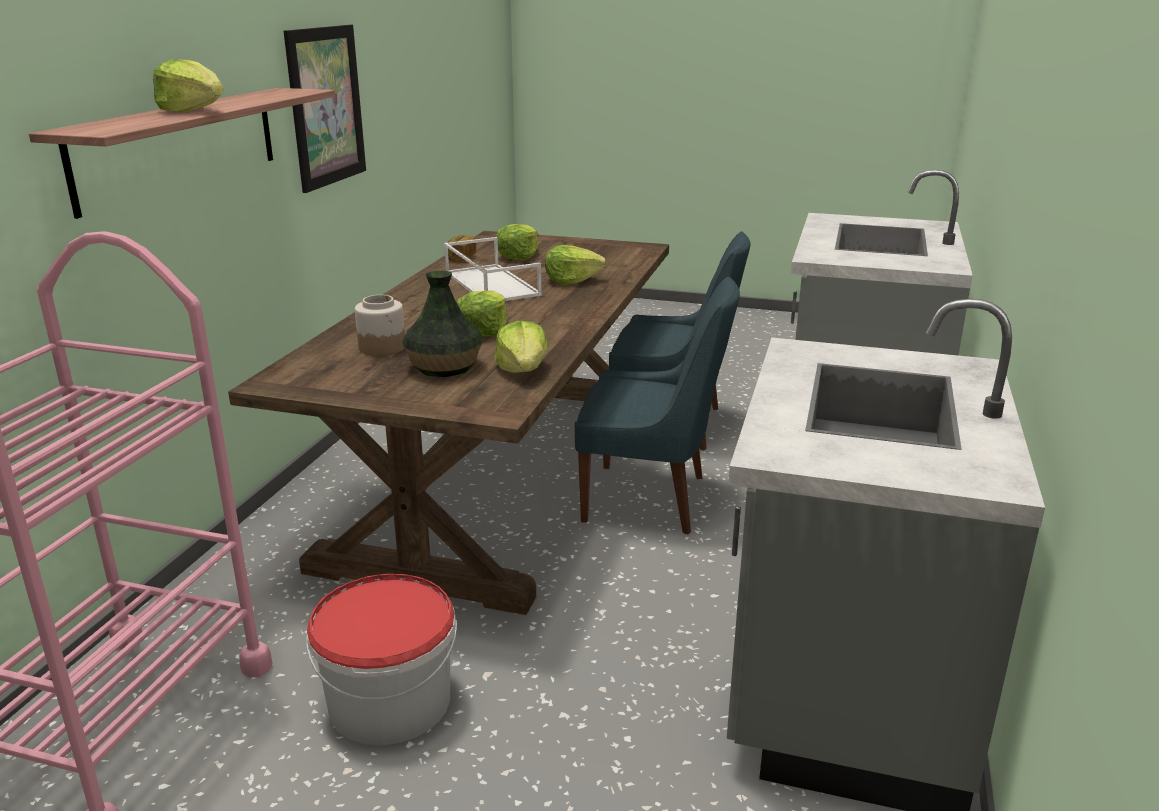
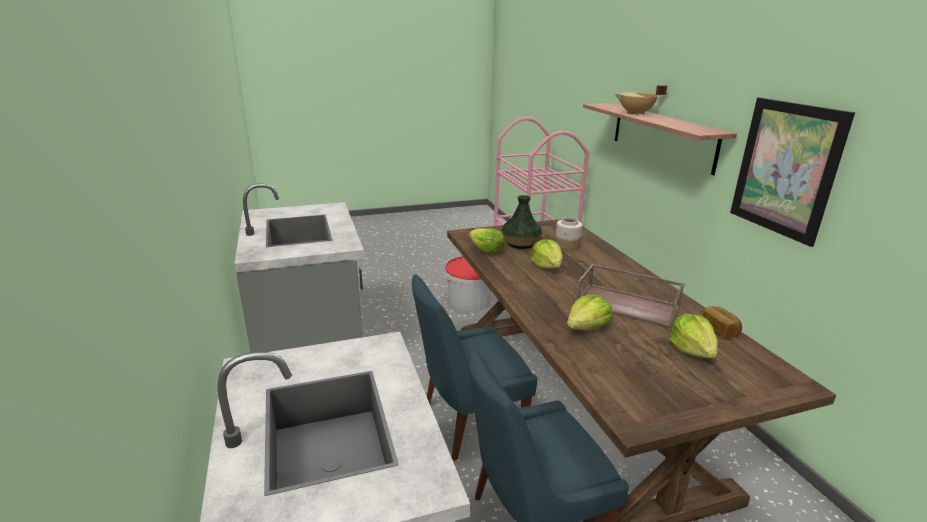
camera: 145 degrees right, 0 degrees up
lettuce [153,59,224,112] -> beige cooking pot [615,85,667,115]
white tray [444,237,542,301] -> brown tray [576,264,685,329]

